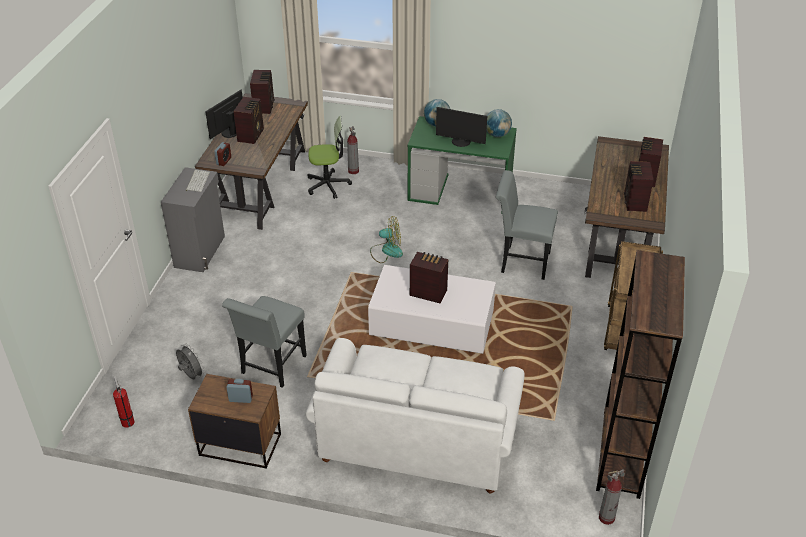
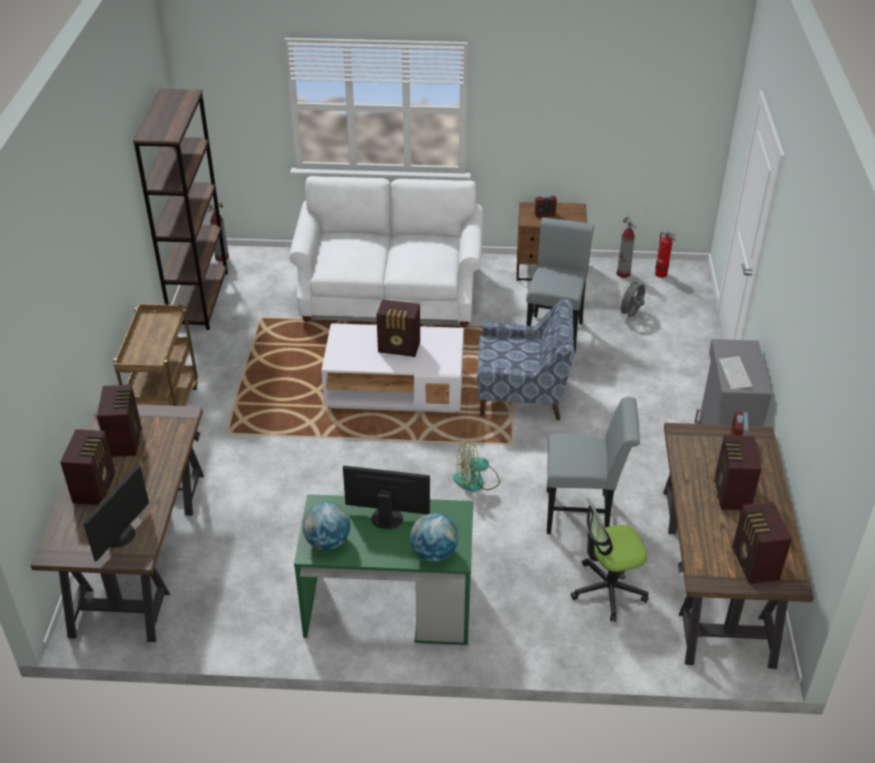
camera: 170 degrees right, 0 degrees up
grey fan [176,343,205,380] -> grey fan turned 90 degrees clockwise [618,279,645,317]
monitor [205,90,243,139] -> monitor moved to [84,465,149,562]
fire extinguisher [347,126,359,174] -> fire extinguisher moved to [617,215,636,278]
grey chair [496,170,558,280] -> grey chair moved to [547,397,640,534]
none -> blue armchair [477,299,575,420]

